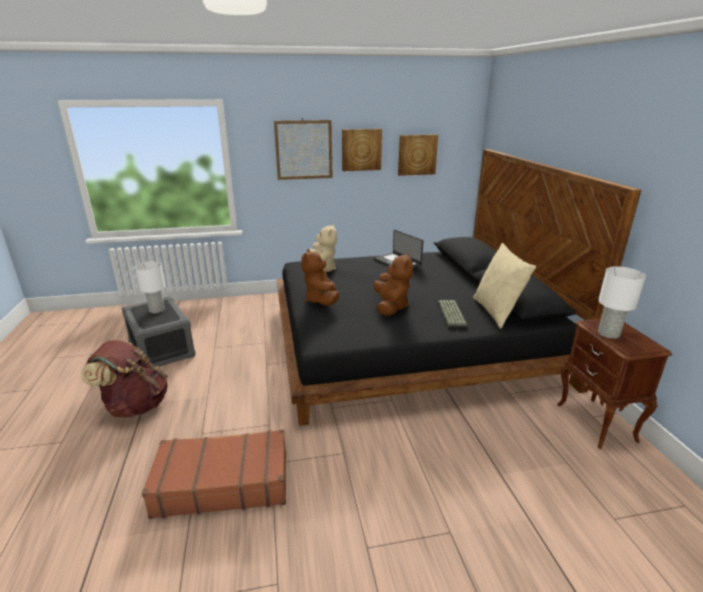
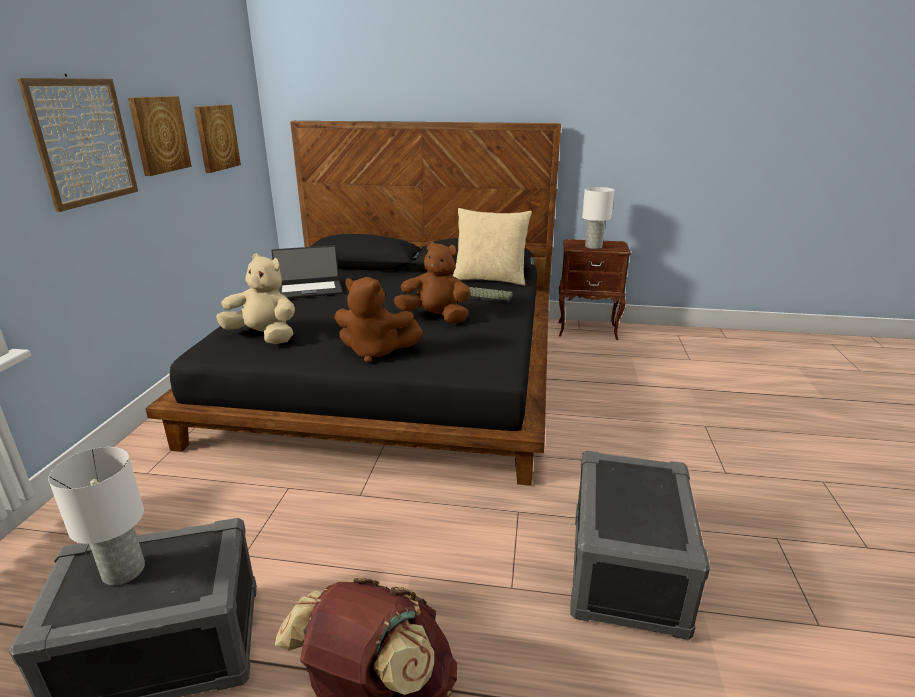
camera: 70 degrees left, 0 degrees up
brown suitcase [142,430,286,519] -> grey storage box [570,451,710,640]

